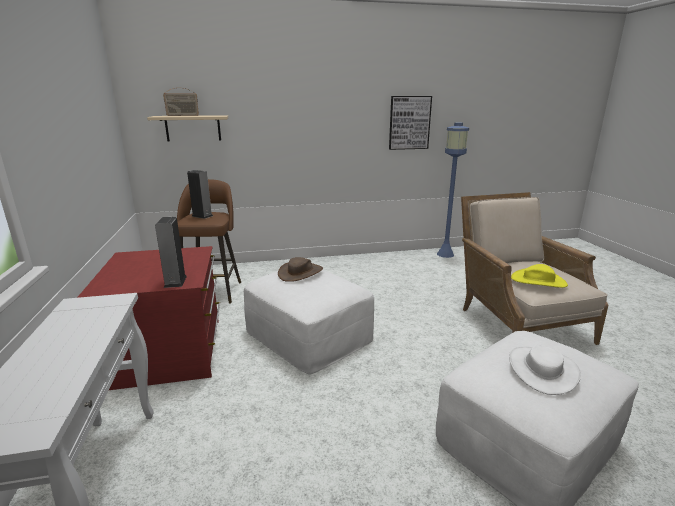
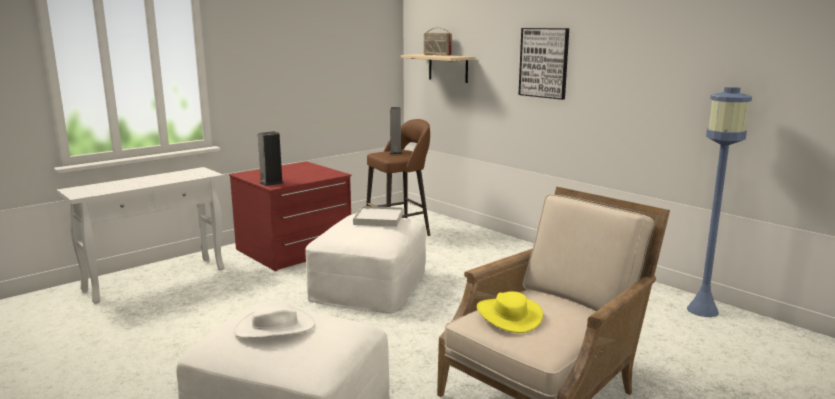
camera: 60 degrees right, 5 degrees down
brown hat [278,257,323,282] -> white tray [353,206,403,227]
picture [389,96,432,150] -> picture moved to [519,28,569,100]

